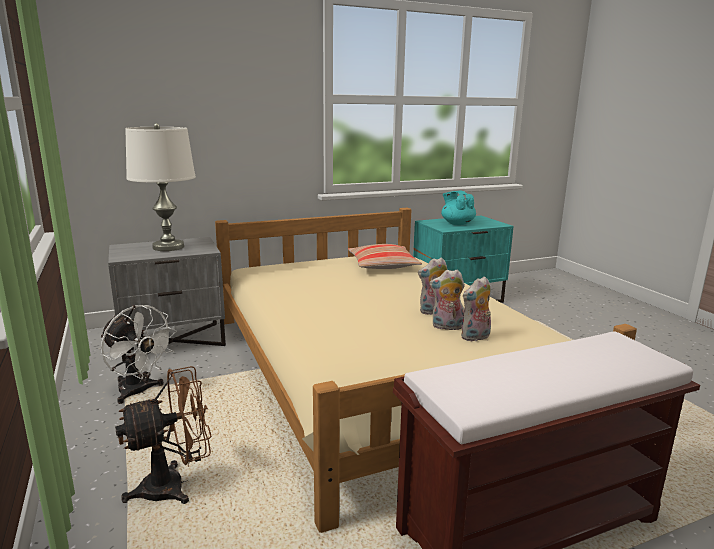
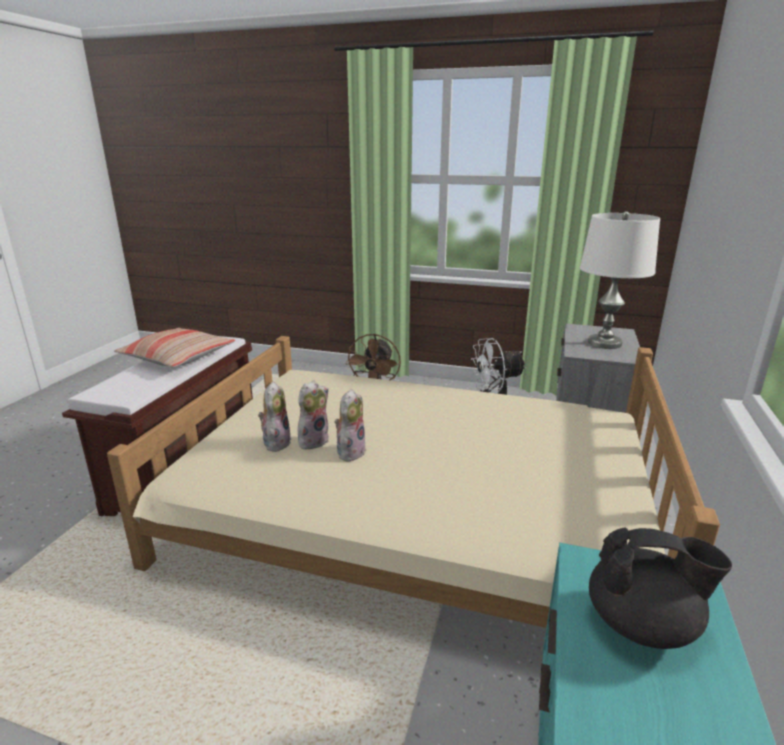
camera: 130 degrees right, 5 degrees up
pillow [348,244,422,269] -> pillow moved to [114,328,235,368]
turquoise teapot [441,191,476,225] -> black teapot [589,528,732,649]

